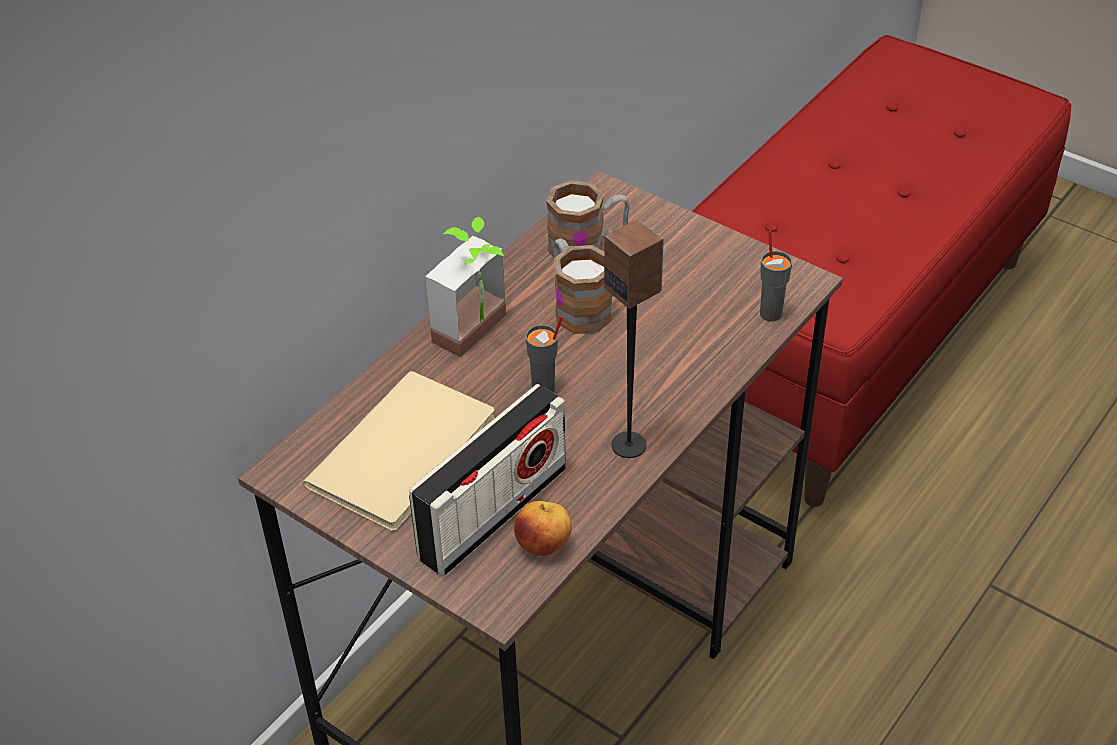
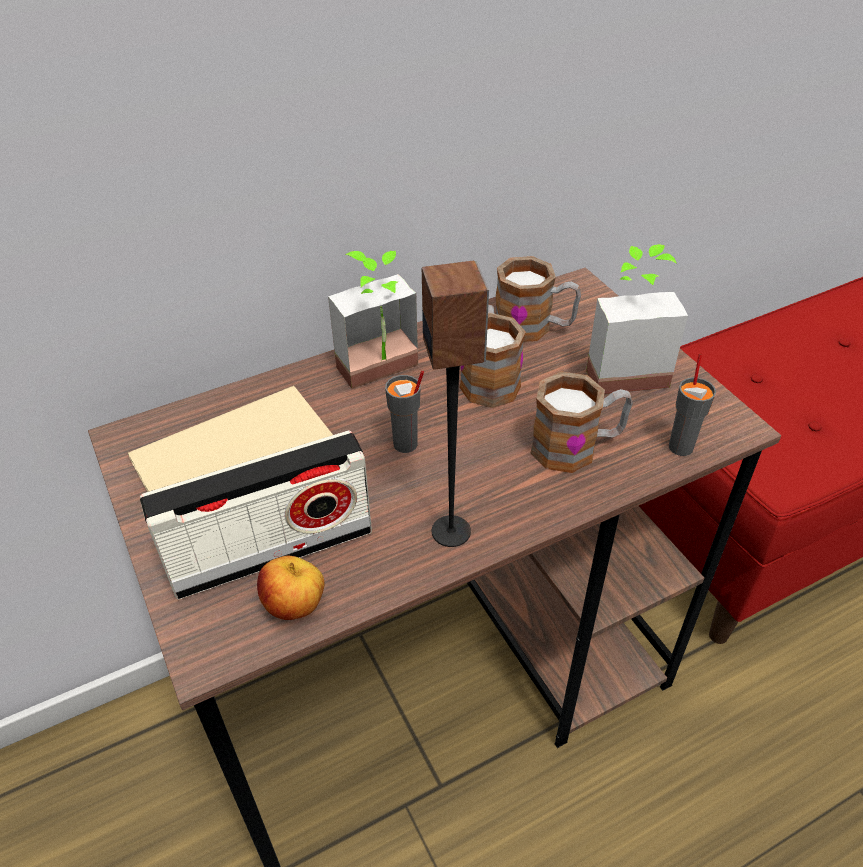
camera: 25 degrees right, 0 degrees up
none -> mug [531,372,633,473]
none -> potted plant [586,244,688,394]

